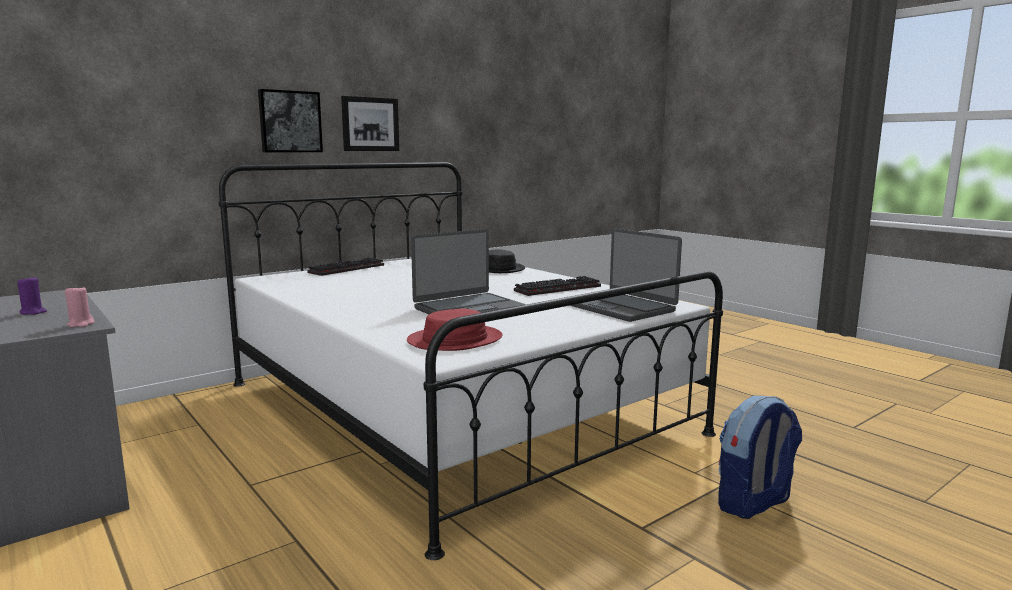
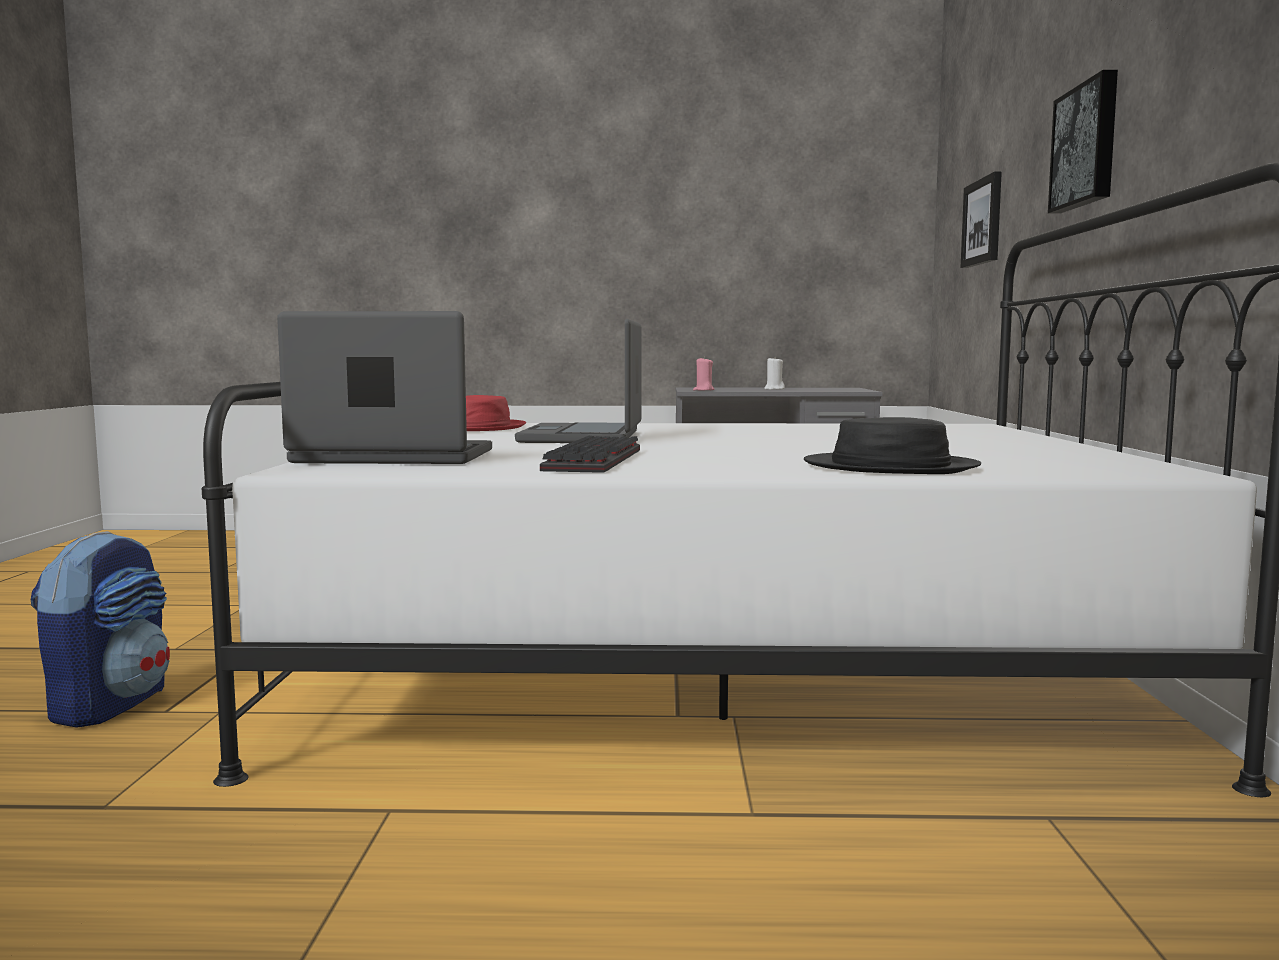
camera: 130 degrees right, 5 degrees down
purple candle [17,276,47,314] -> white candle [764,358,785,390]
keyboard [307,257,384,276] -> none
picture [341,96,399,151] -> picture moved to [960,171,1002,268]

